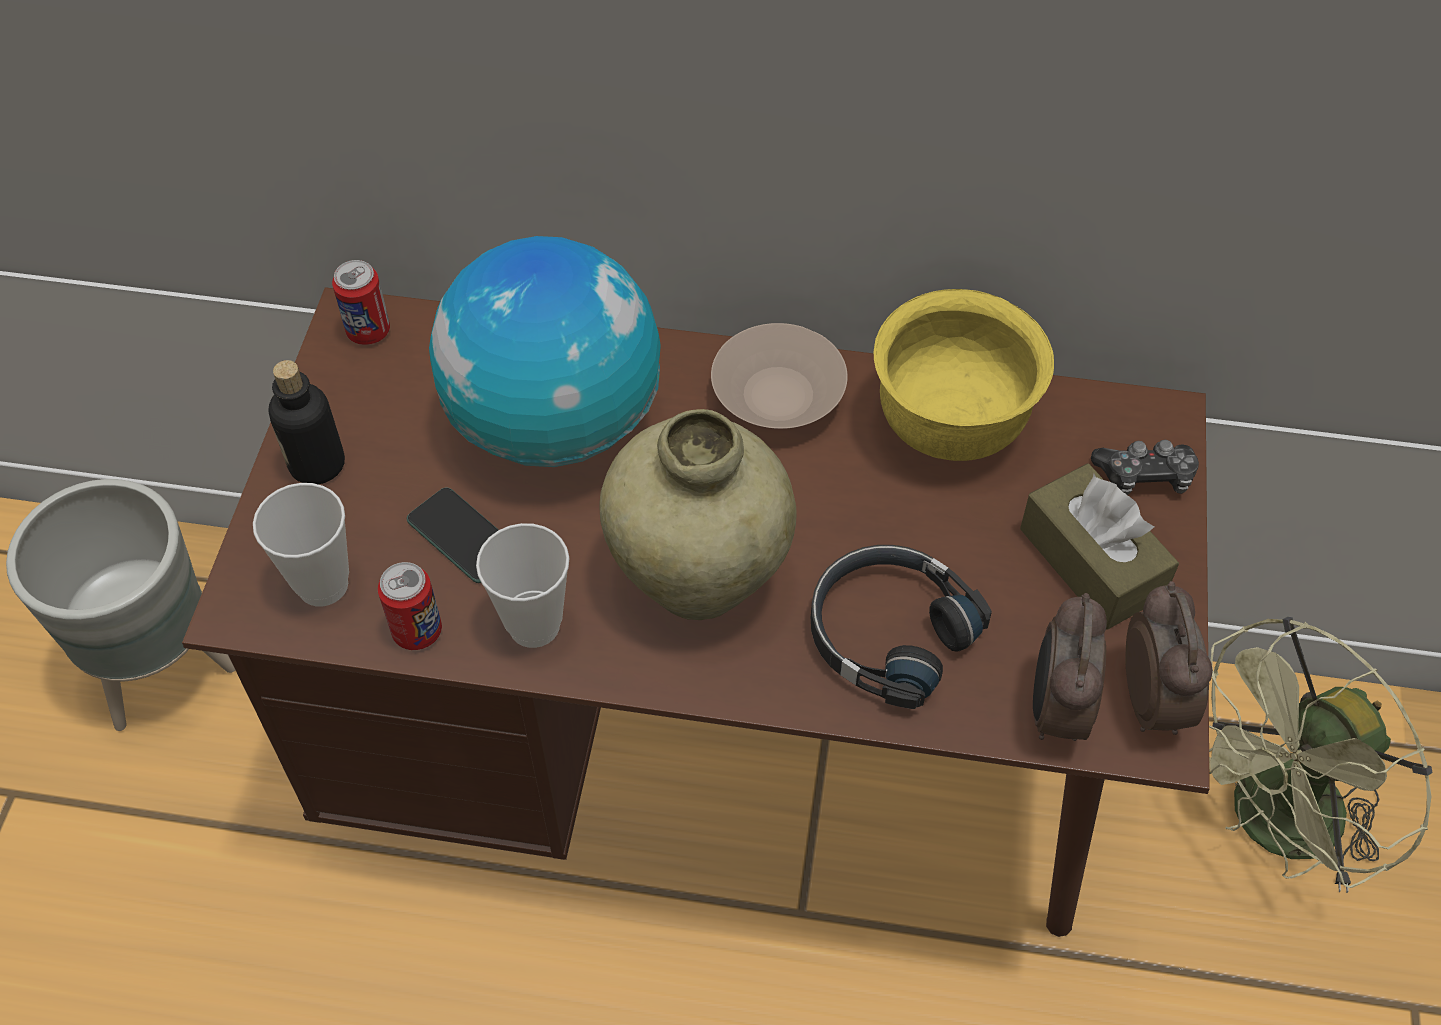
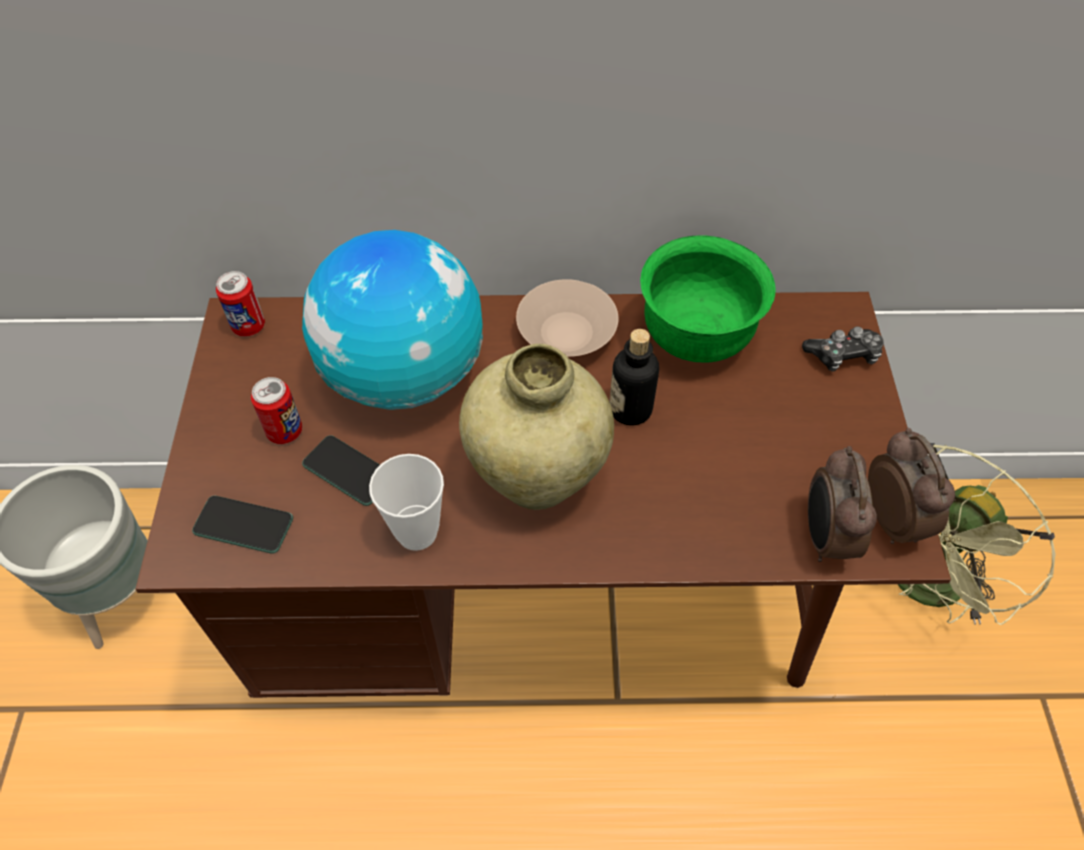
camera: 10 degrees left, 0 degrees up
cup [253,483,349,607] -> phone [192,496,293,554]
bottle [268,360,345,485] -> bottle moved to [609,329,659,425]
can [378,562,442,650] -> can moved to [251,377,302,444]
black headphones [811,545,992,709] -> none
yellow bowl [874,289,1054,461] -> green bowl [640,235,776,362]
brown tissue box [1020,463,1179,630] -> none

